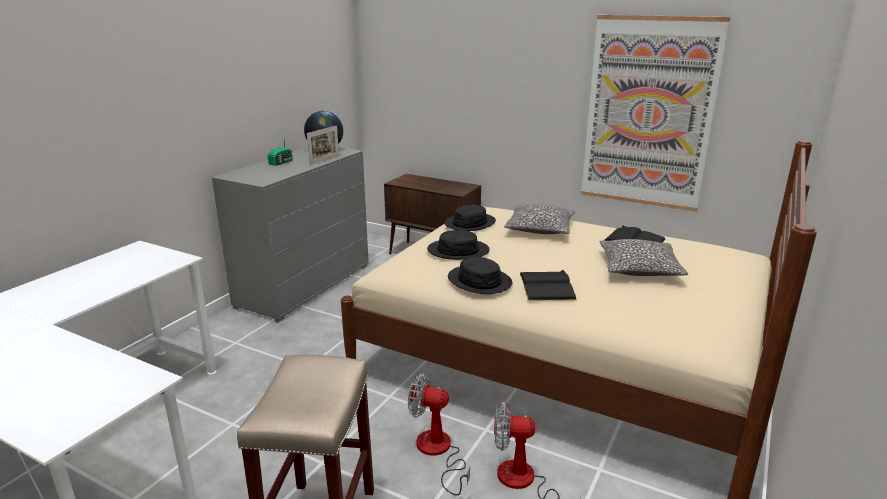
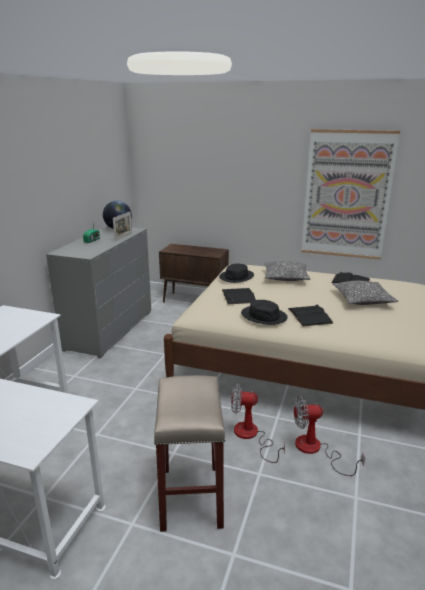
camera: 10 degrees left, 0 degrees up
black hat [427,230,490,260] -> black book [222,288,256,304]

